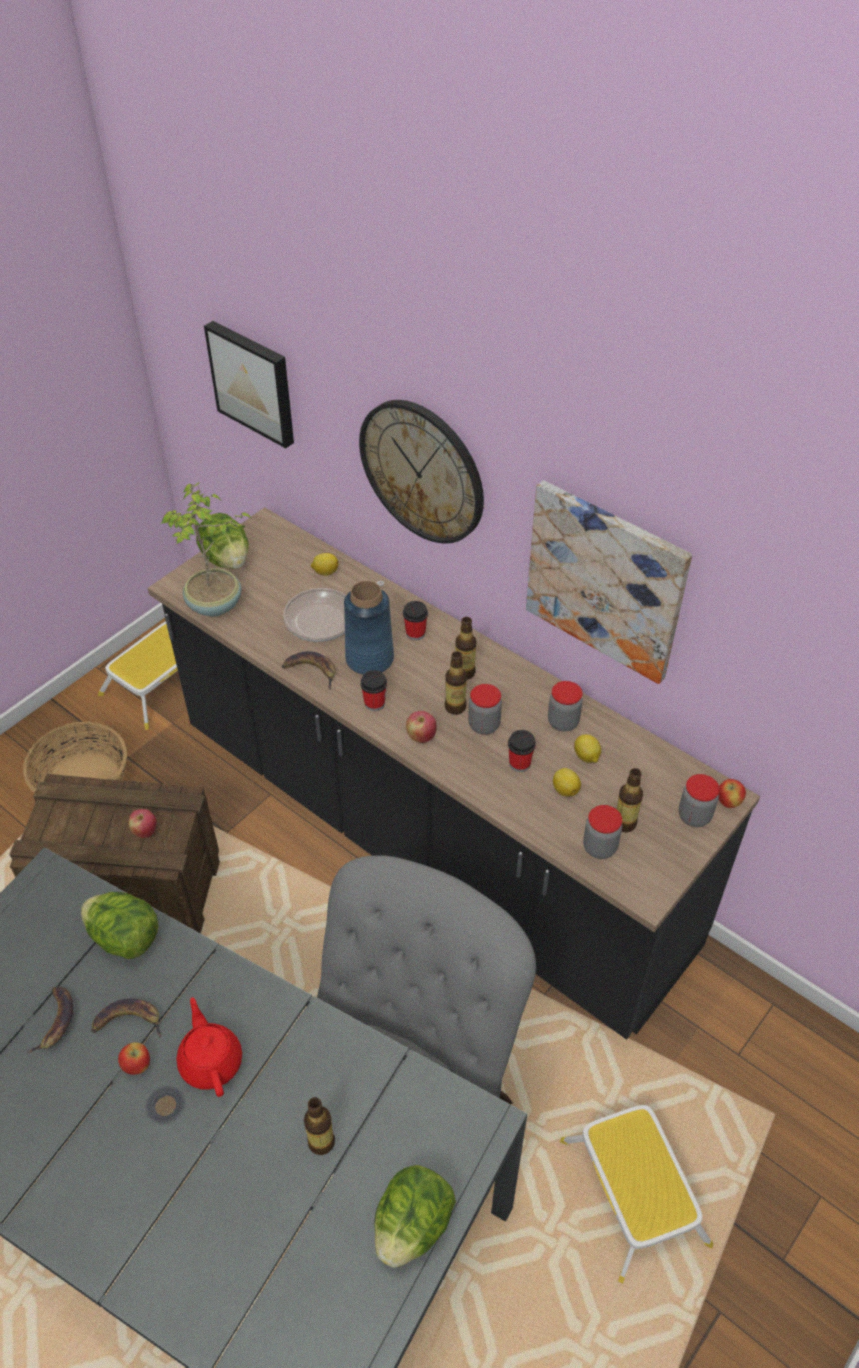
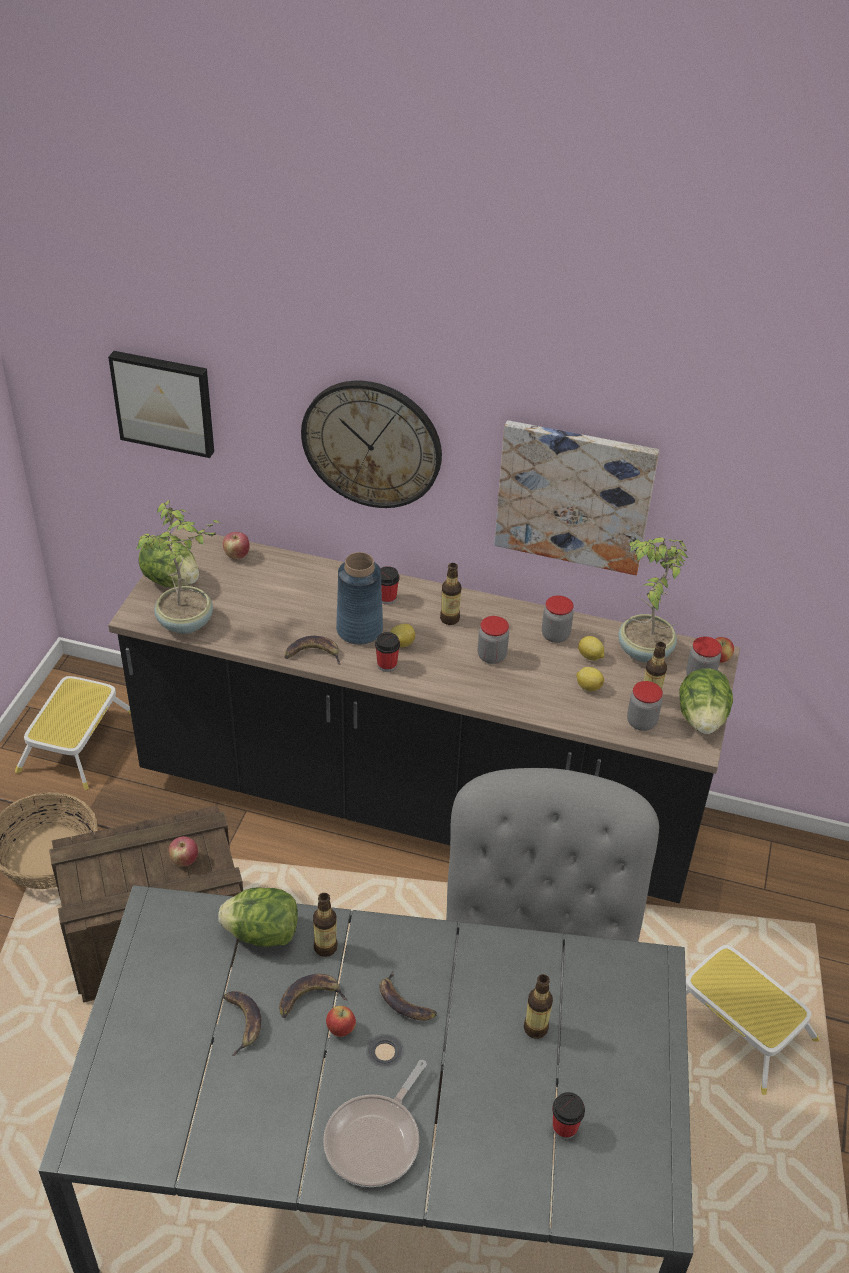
camera: 25 degrees left, 5 degrees down
red teapot [176,997,242,1097] -> banana [379,971,437,1021]
frying pan [283,581,384,642] -> frying pan moved to [323,1060,427,1187]
lemon [311,553,338,575] -> lemon moved to [390,624,415,647]
lettuce [374,1165,456,1268] -> lettuce moved to [679,668,733,734]
apple [406,711,437,743] -> apple moved to [223,532,250,559]
bottle [445,651,467,715] -> bottle moved to [313,893,338,957]
cup [508,730,536,772] -> cup moved to [552,1092,585,1139]
none -> potted plant [618,537,688,663]

